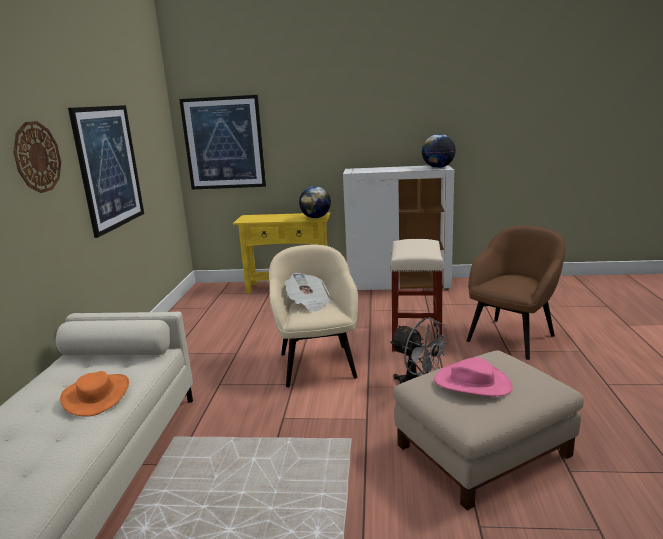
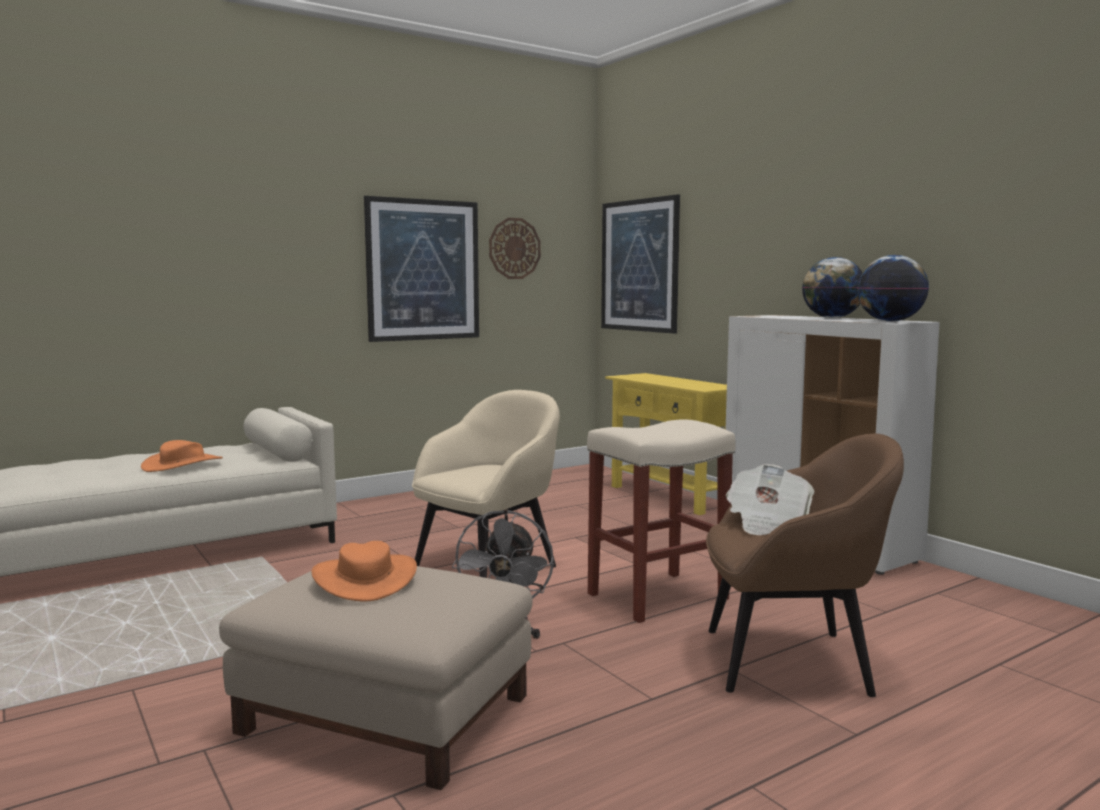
camera: 50 degrees right, 10 degrees down
wall clock [13,121,61,193] -> wall clock moved to [489,218,541,279]
newspaper [285,273,331,312] -> newspaper moved to [726,464,815,535]
globe [299,186,331,218] -> globe moved to [802,257,862,318]
pink hat [434,357,513,396] -> orange hat [311,541,417,602]

